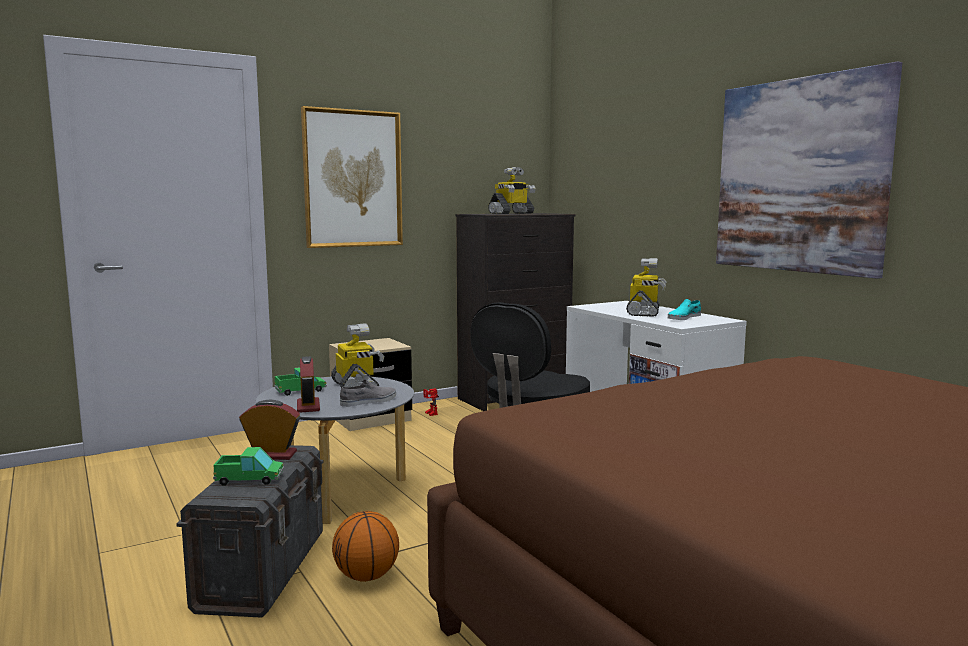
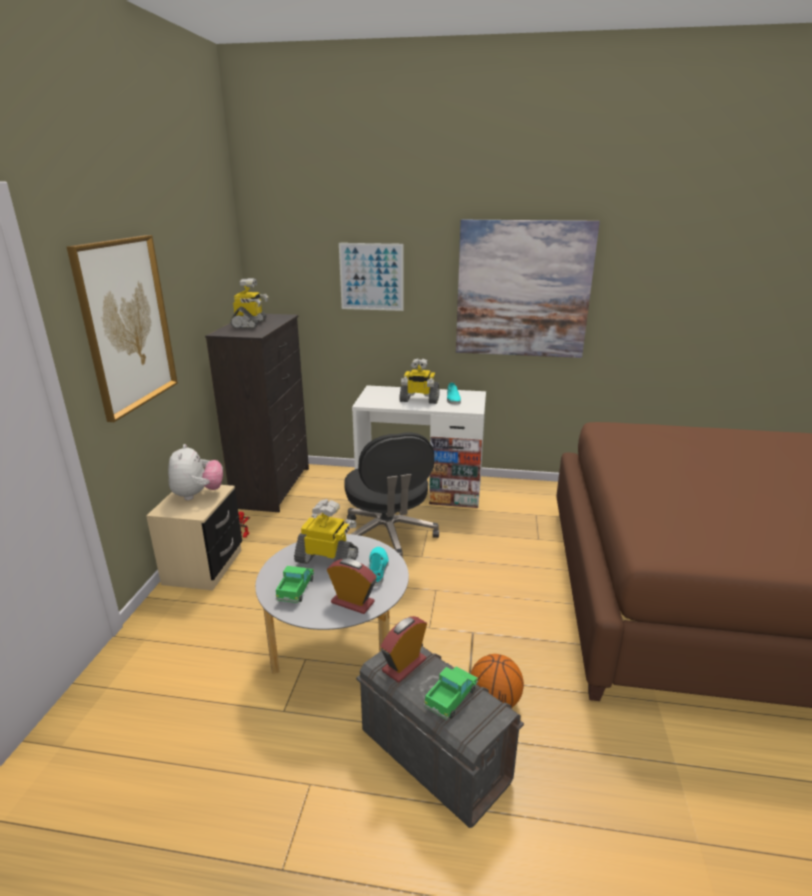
camera: 50 degrees left, 15 degrees up
grey shoe [340,379,396,407] -> turquoise shoe [369,547,389,587]
toy robot [626,258,666,317] -> toy robot turned 135 degrees clockwise [399,358,439,404]
none -> plush toy [168,444,223,500]
none -> picture [339,243,404,311]

